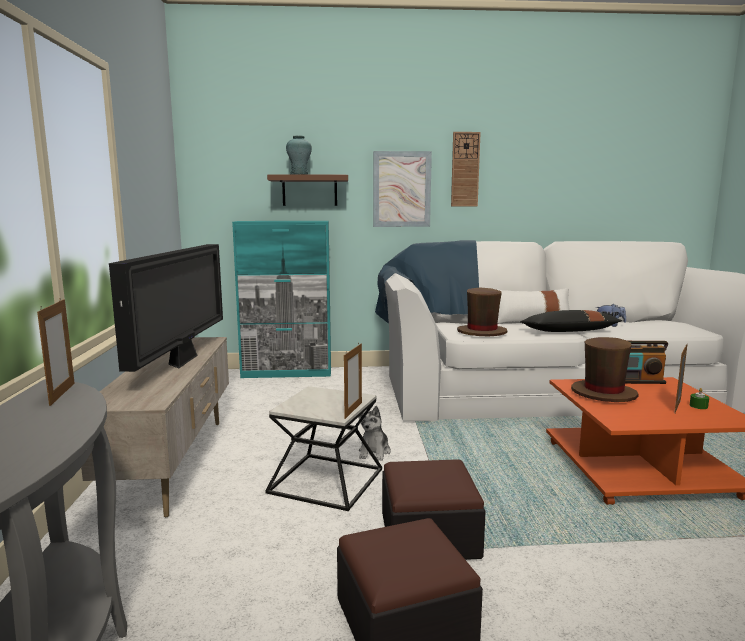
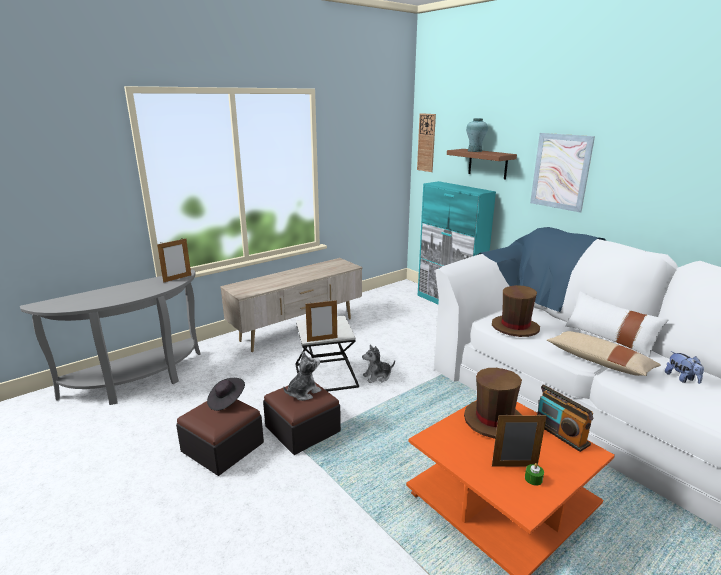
camera: 55 degrees right, 10 degrees up
television [109,244,223,372] -> none
wall clock [451,132,481,206] -> wall clock moved to [417,113,436,172]
black pillow [520,310,622,332] -> beige pillow [547,331,661,376]
none -> black hat [207,378,245,411]
none -> plush toy [283,351,322,401]

